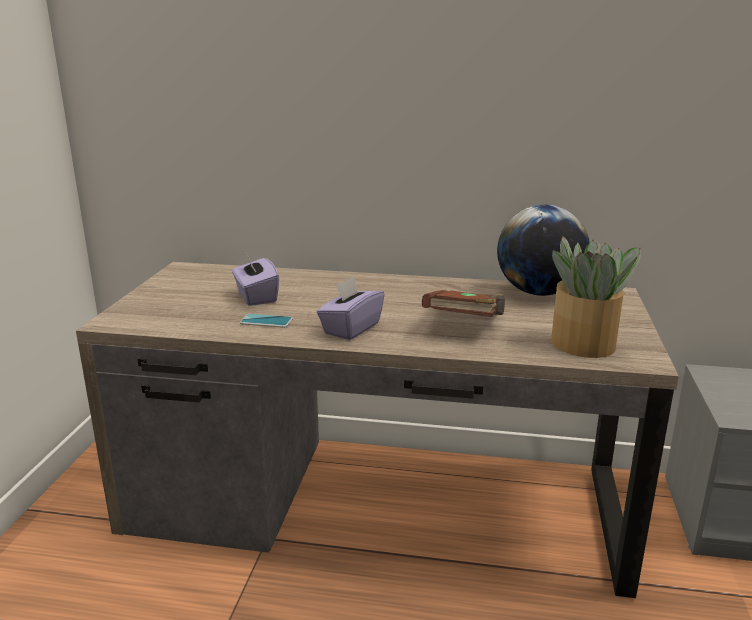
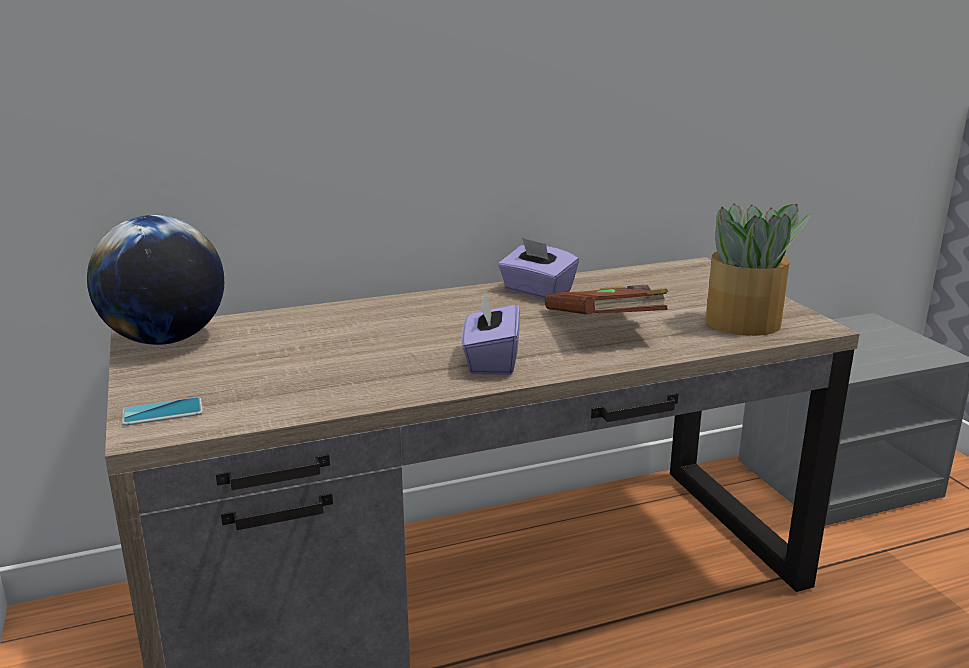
camera: 30 degrees left, 0 degrees up
purple tissue box [232,253,279,306] -> purple tissue box moved to [498,238,579,299]
phone [240,314,293,328] -> phone moved to [122,397,203,426]
globe [497,205,590,296] -> globe moved to [87,215,224,345]

